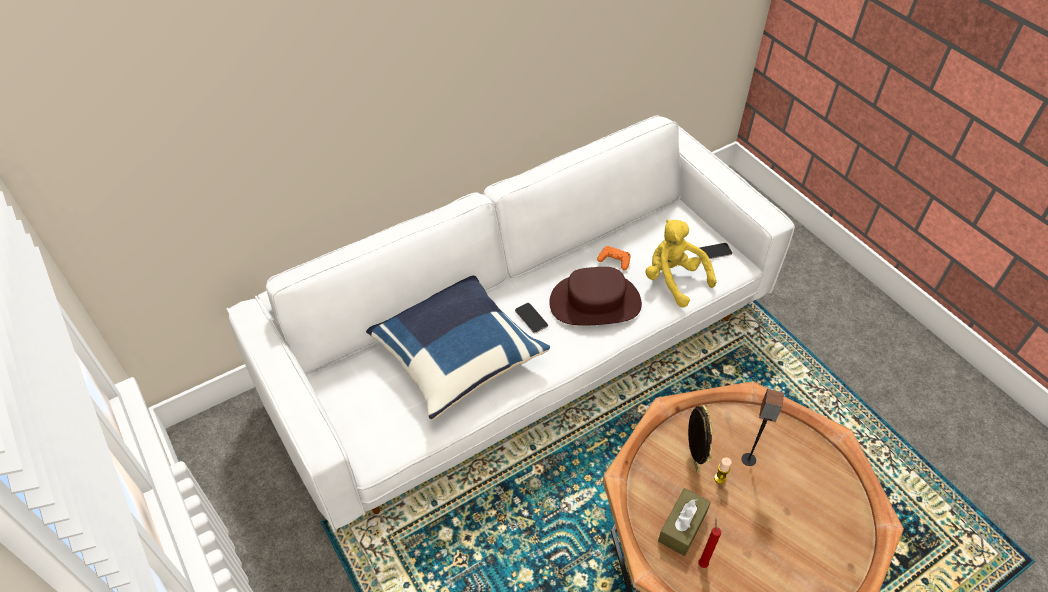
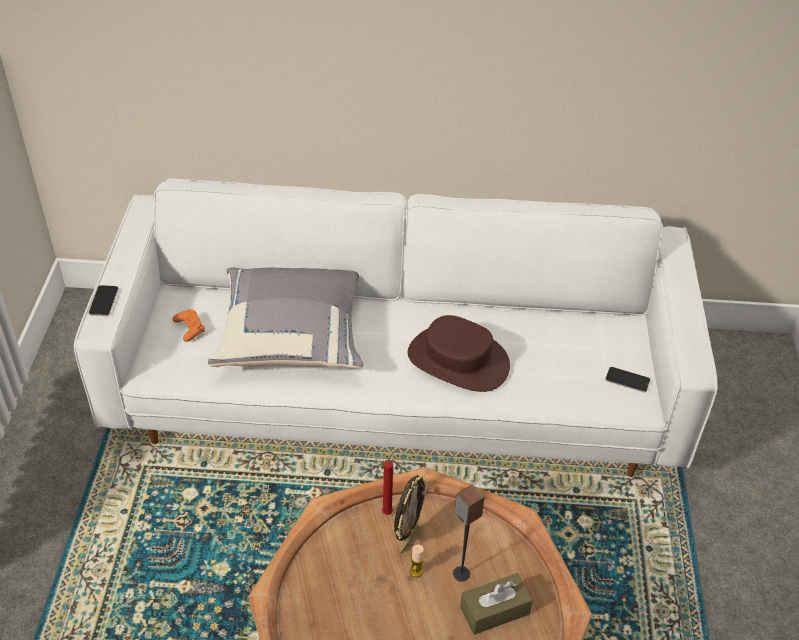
camera: 35 degrees right, 5 degrees down
blue pillow [366,275,550,420] -> grey pillow [208,267,363,369]
phone [515,303,548,333] -> phone moved to [88,285,119,316]
orange game controller [597,246,630,271] -> orange game controller moved to [173,309,205,342]
yellow plush toy [645,219,717,307] -> none
brown tissue box [658,488,711,556] -> brown tissue box moved to [460,573,533,635]
red candle [698,519,721,568] -> red candle moved to [382,452,394,515]

